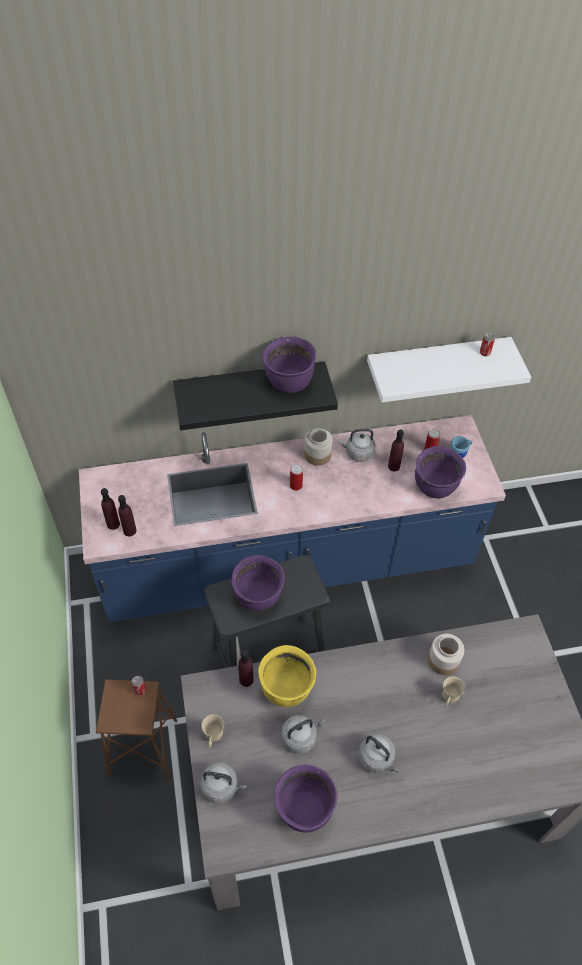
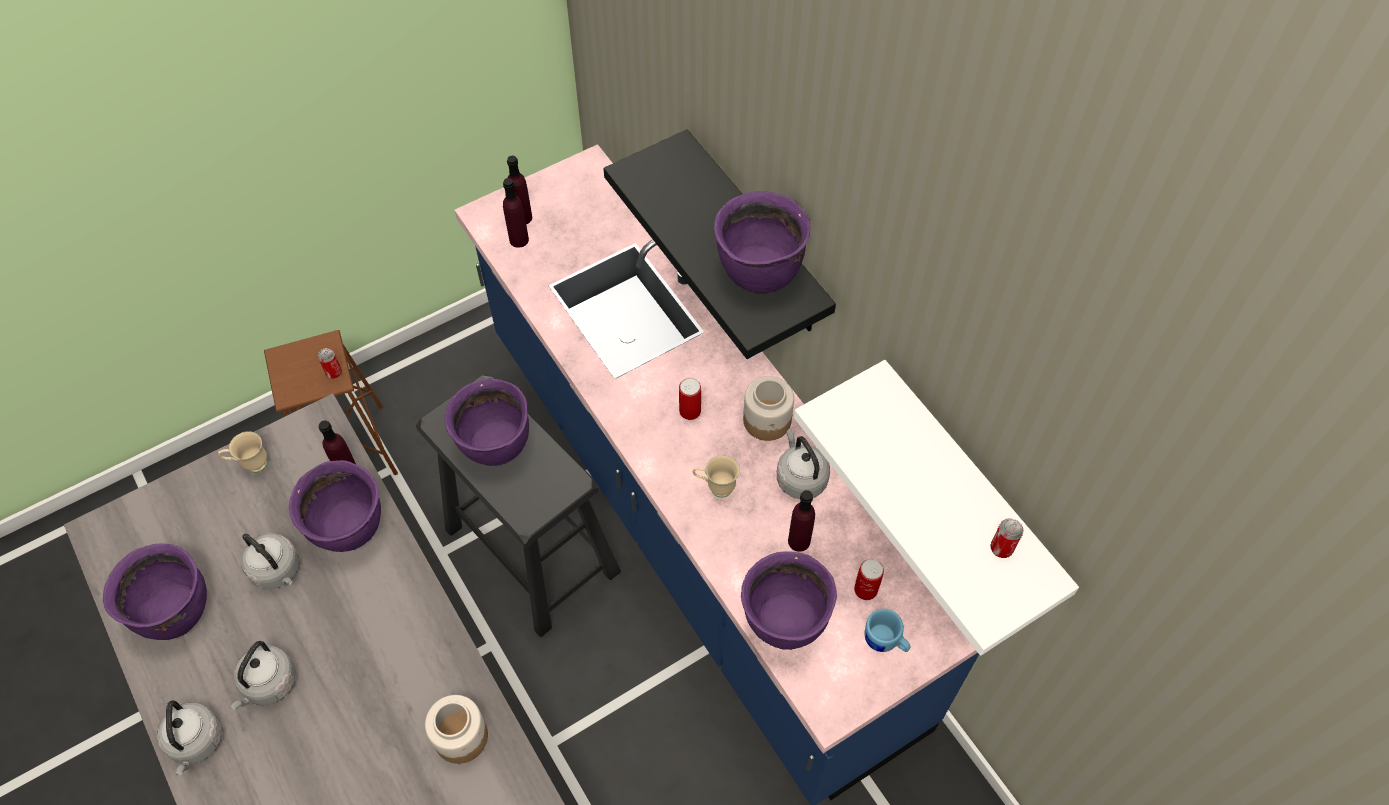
camera: 70 degrees right, 5 degrees up
grey kettle [200,763,246,803] -> grey kettle moved to [157,700,222,776]
yellow cooking pot [258,645,316,707] -> purple cooking pot [289,460,381,552]
beige mug [442,676,465,706] -> beige mug moved to [693,455,739,498]

